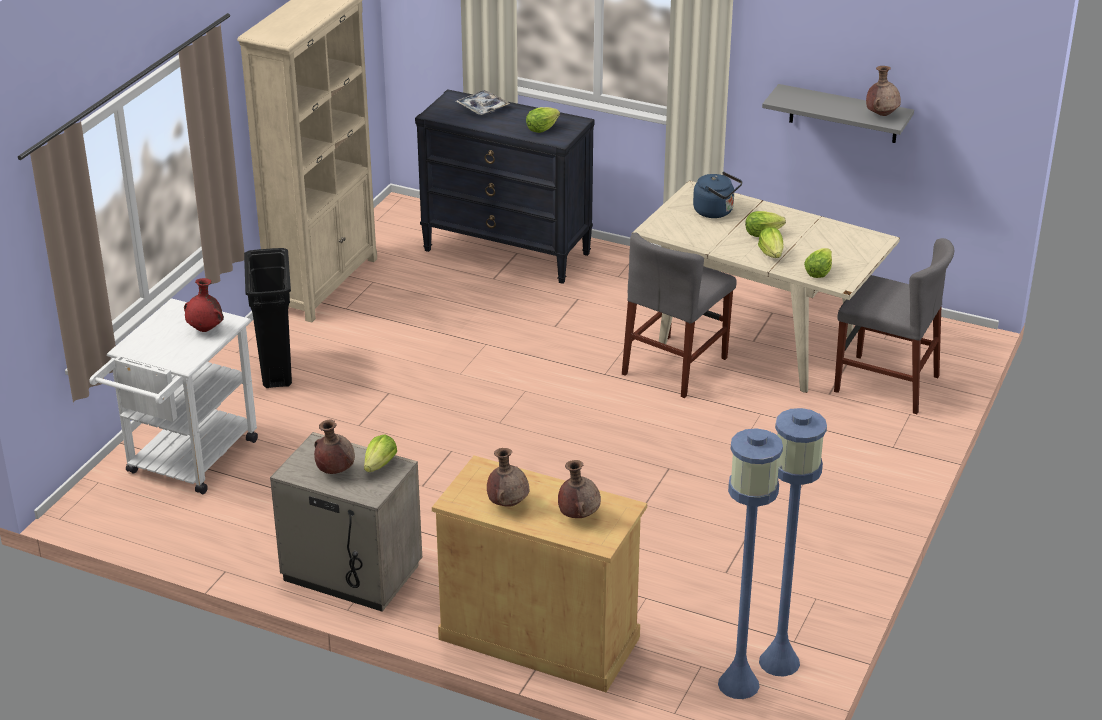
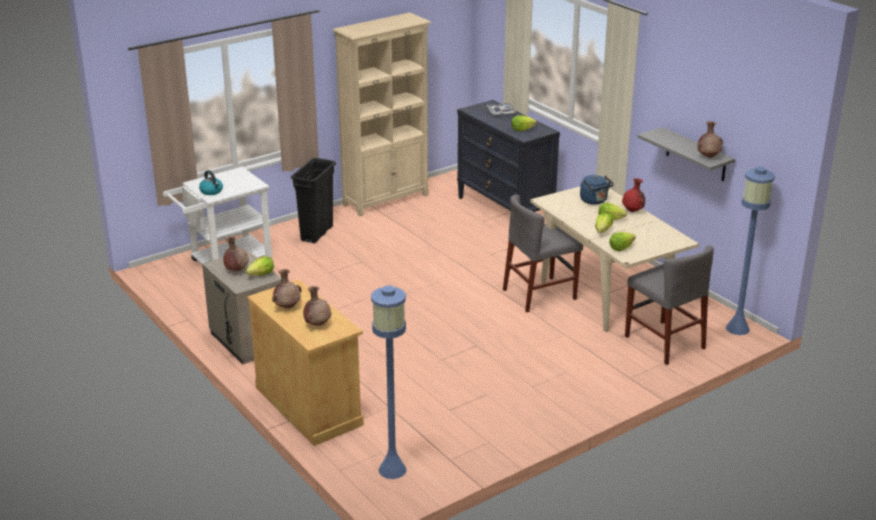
camera: 30 degrees right, 5 degrees down
red vase [184,278,224,332] -> red vase moved to [622,178,645,212]
blue floor lamp [759,408,827,677] -> blue floor lamp moved to [726,166,775,335]
none -> kettle [199,170,223,195]

